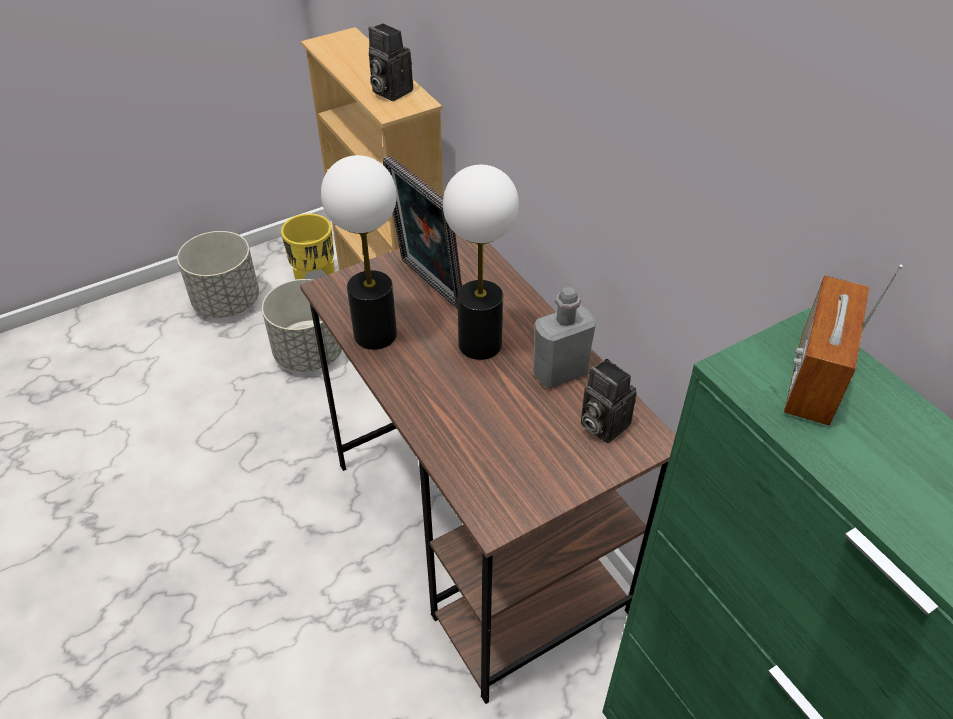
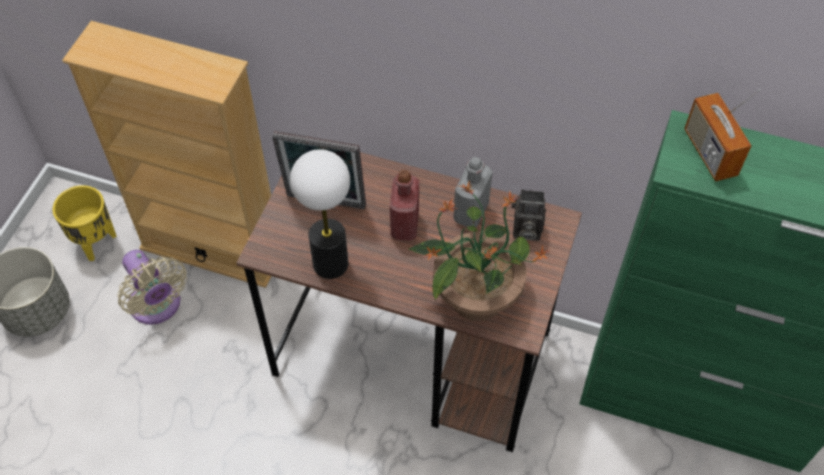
camera: 40 degrees left, 10 degrees up
grey planter [262,279,342,371] -> beige fan [117,250,187,325]
camera [368,23,413,101] -> none
table lamp [443,165,519,360] -> red bottle [390,170,419,241]
none -> potted plant [409,180,550,321]

